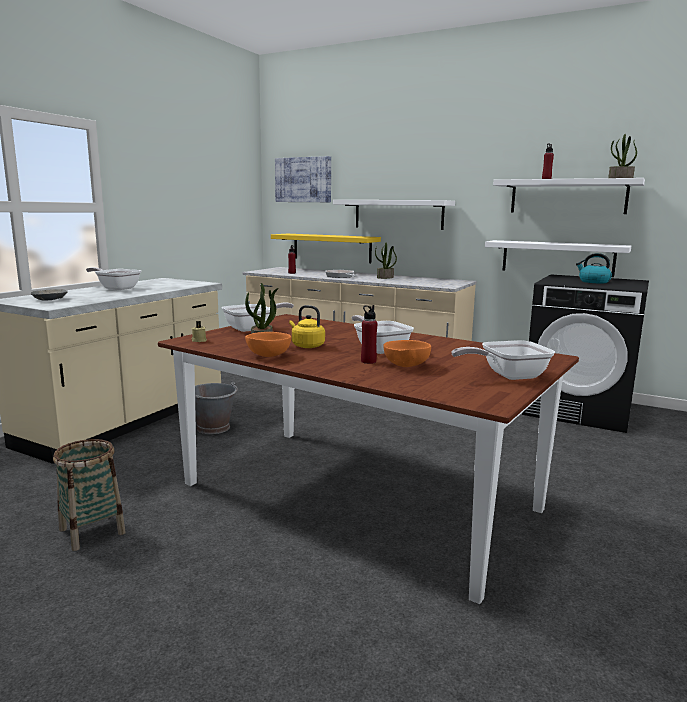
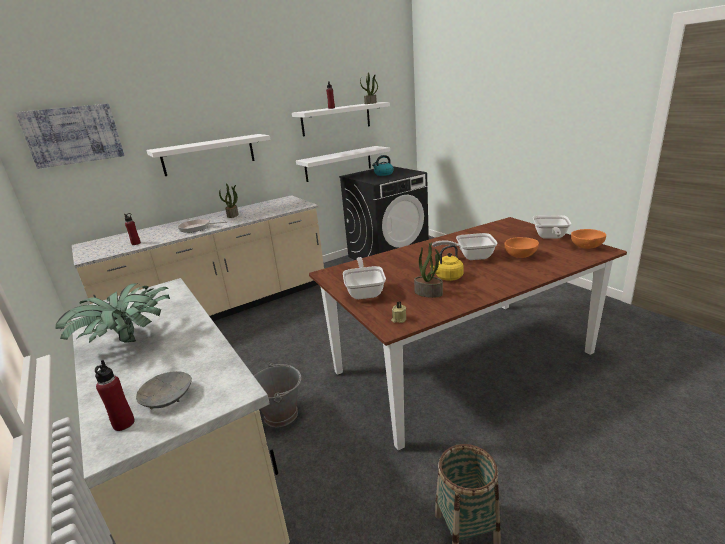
camera: 60 degrees left, 10 degrees up
frying pan [86,267,141,290] -> potted plant [55,283,170,343]
orange bowl [245,332,291,357] -> orange bowl moved to [571,229,606,249]
yellow shelf [271,234,381,263] -> none
red bottle [361,305,377,364] -> red bottle moved to [95,360,135,431]

